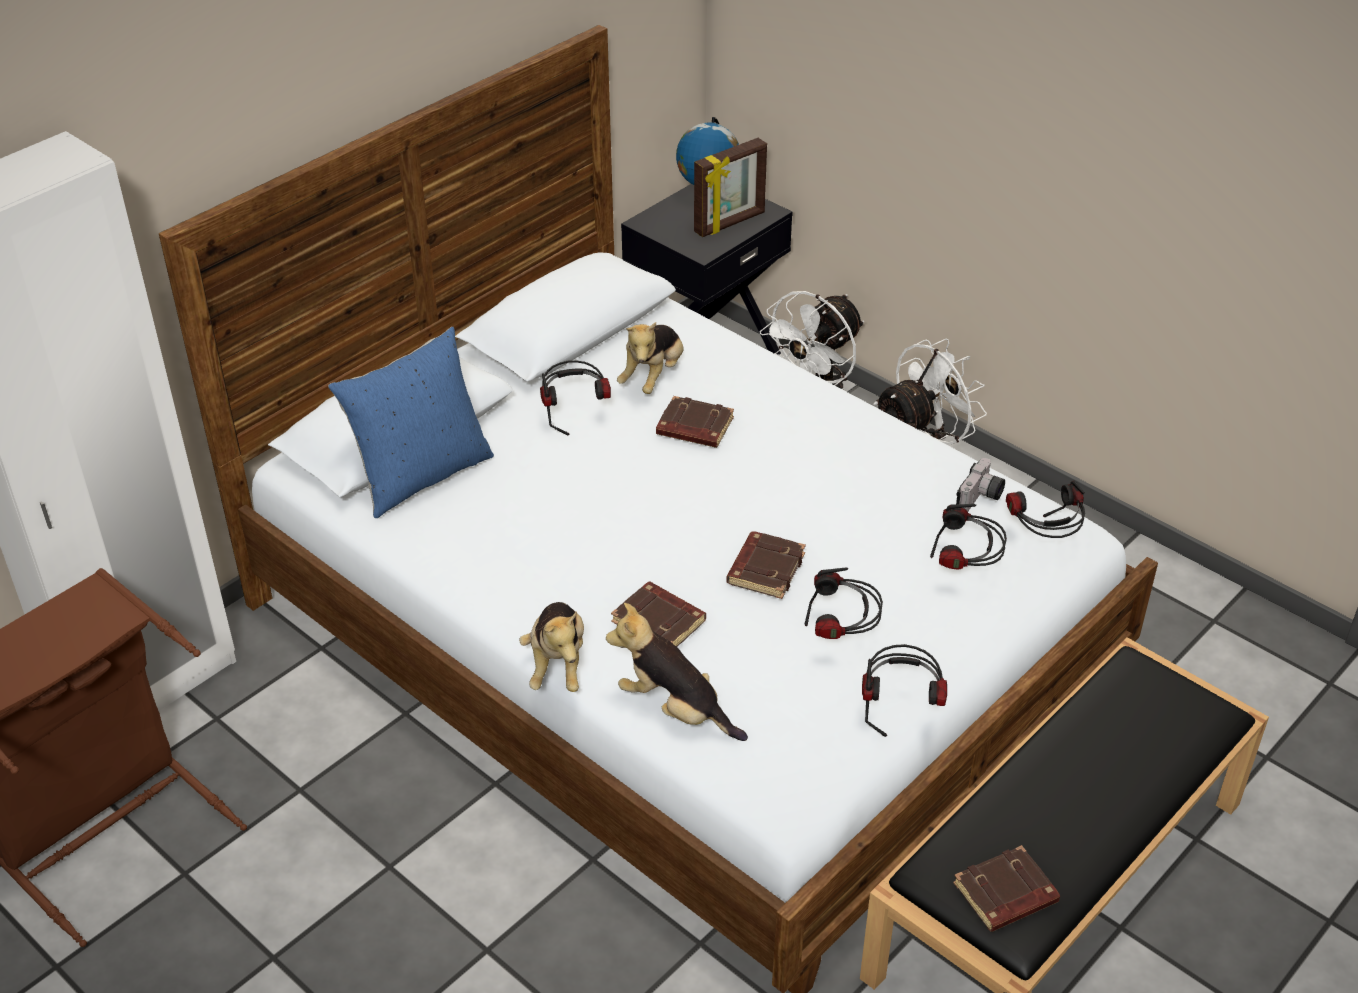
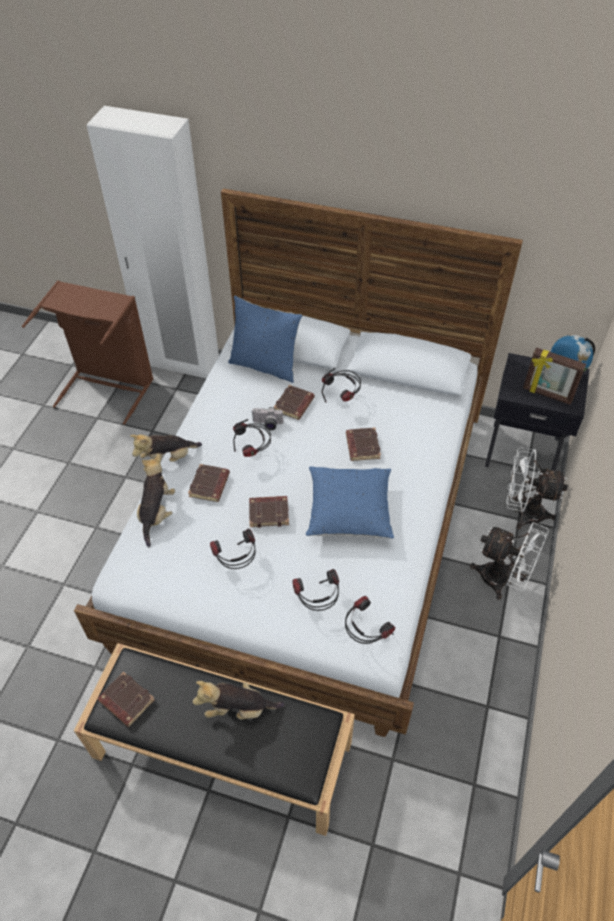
camera: 65 degrees right, 10 degrees up
plush toy [617,322,684,394] -> plush toy moved to [192,681,285,720]
headphones [862,644,947,737] -> headphones moved to [233,419,271,457]
camera [956,458,1005,512] -> camera moved to [252,407,283,430]
none -> brown book [274,385,315,420]
none -> blue pillow [306,466,394,539]

